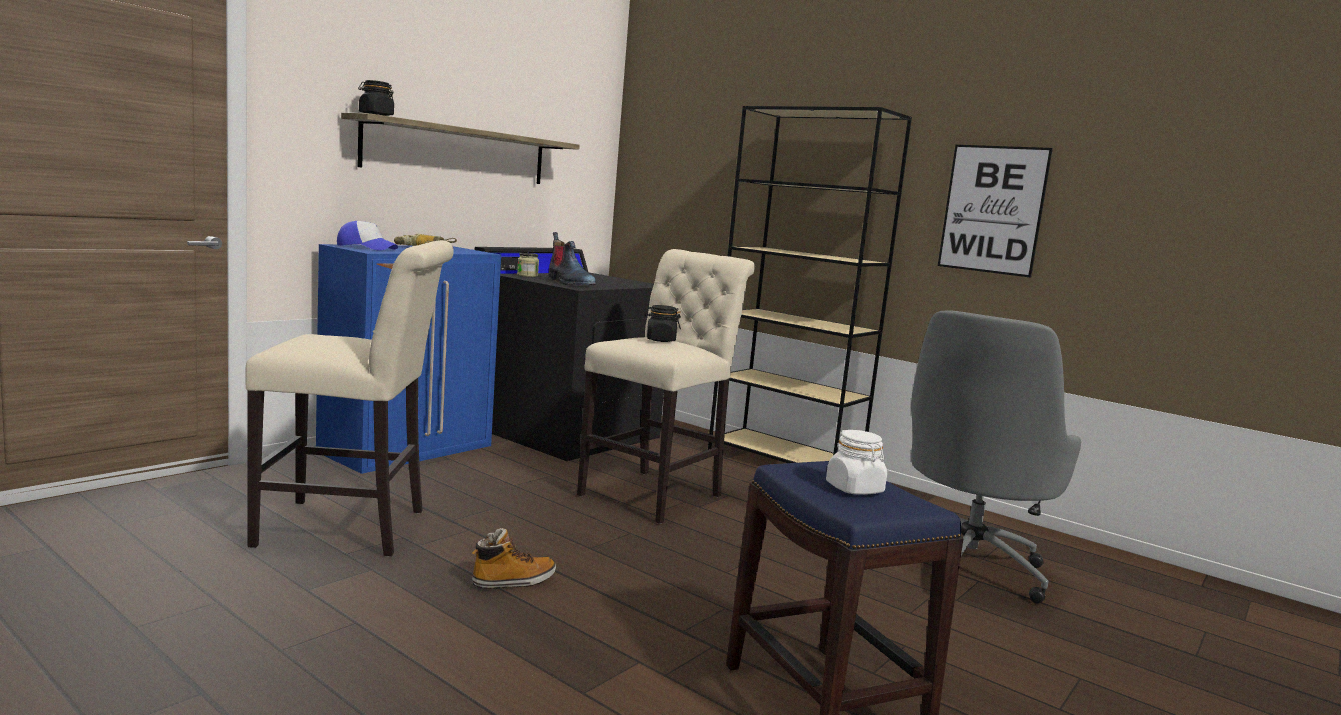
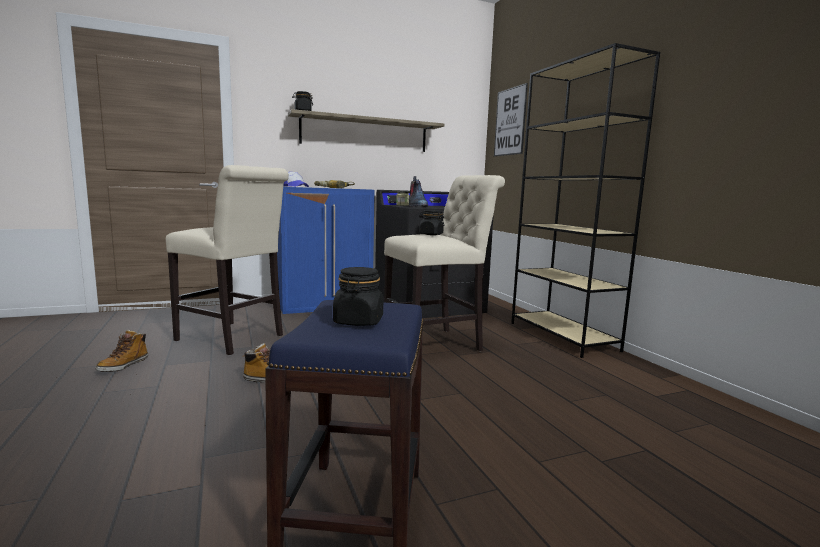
camera: 30 degrees right, 0 degrees up
white jar [826,430,887,495] -> black jar [333,267,383,326]
grey office chair [911,310,1081,604] -> none
picture [938,145,1053,277] -> picture moved to [494,83,528,156]
none -> boot [95,329,149,372]

